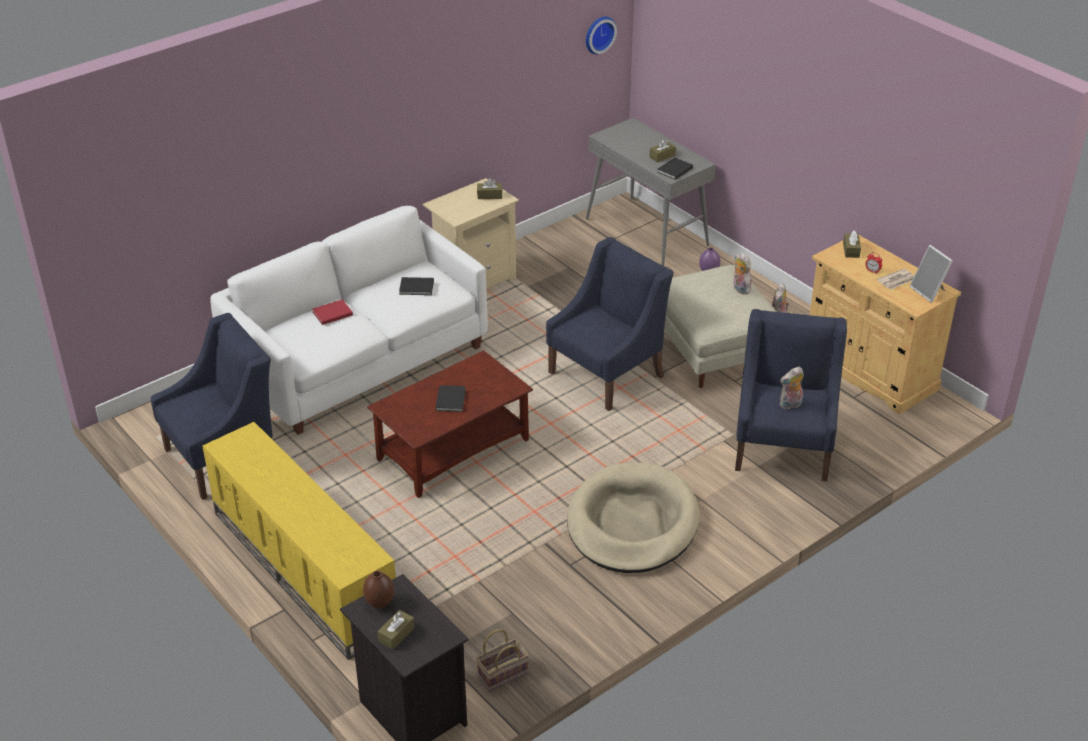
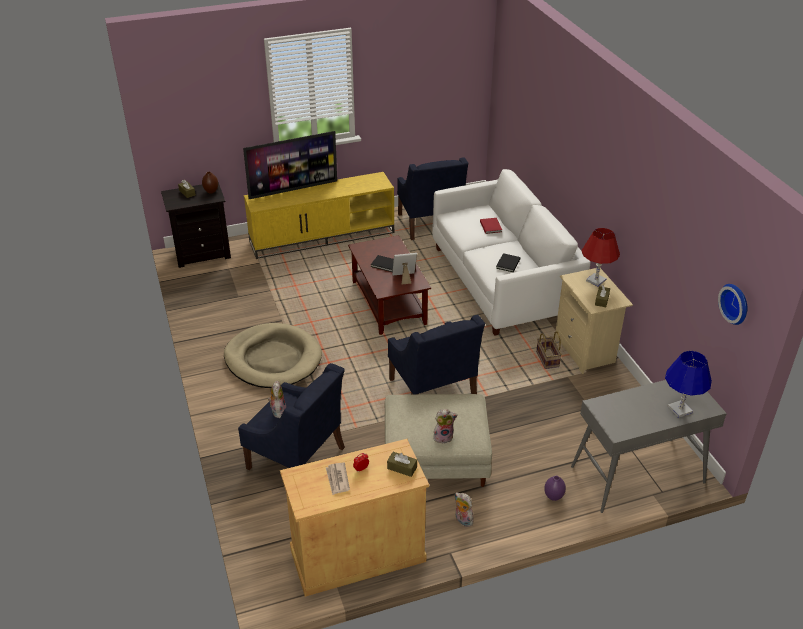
camera: 110 degrees right, 0 degrees up
basket [476,629,529,691] -> basket moved to [536,331,562,369]
brown tissue box [649,139,676,163] -> none
black book [657,158,693,180] -> none
picture frame [910,245,953,303] -> picture frame moved to [392,253,417,285]
none -> television [243,131,337,199]
none -> red table lamp [582,228,620,287]
none -> blue table lamp [665,351,712,418]

